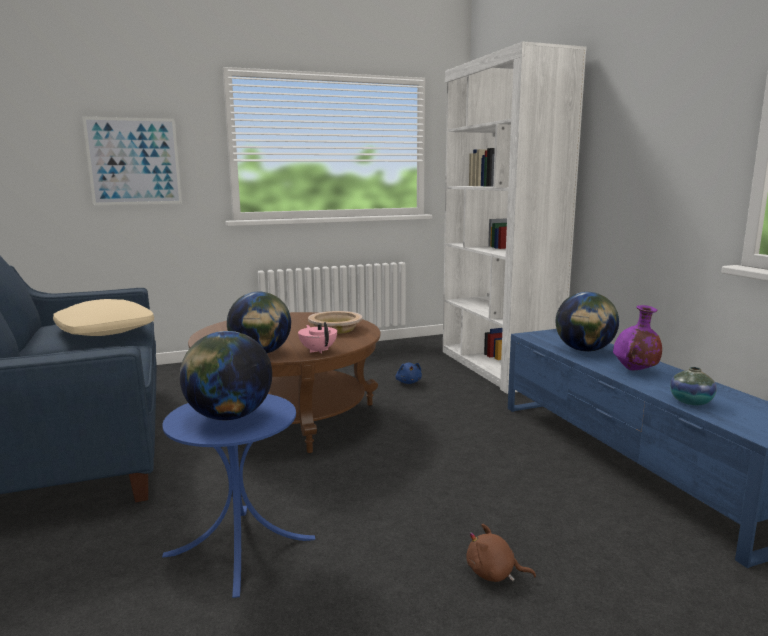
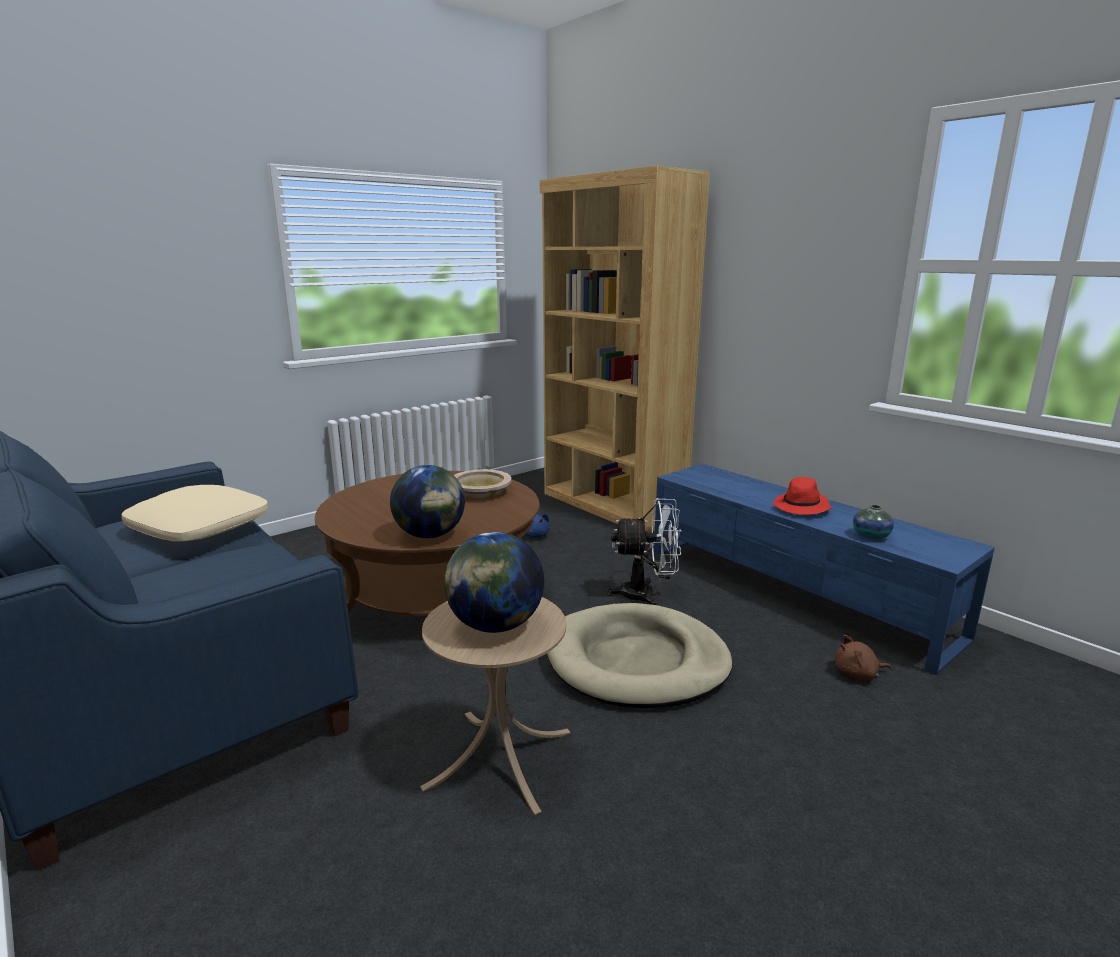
camera: 20 degrees left, 5 degrees up
picture [82,117,182,205] -> none
blue side table [162,394,315,598] -> beige side table [420,597,571,815]
pink teapot [298,322,337,354] -> none
white bookcase [443,41,586,394] -> brown bookcase [540,166,710,533]
brown plush toy [466,523,536,582] -> brown plush toy moved to [835,635,892,680]
globe [556,292,619,352] -> none
purple vase [613,305,662,371] -> red hat [772,477,832,515]
none -> beige dog bed [547,603,732,708]
none -> white fan [607,498,682,605]

